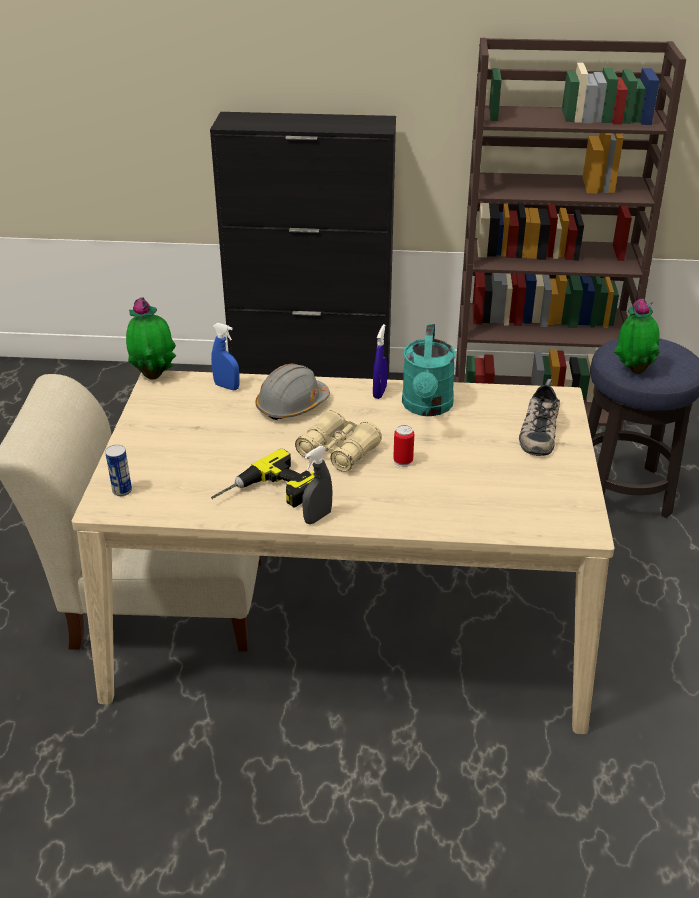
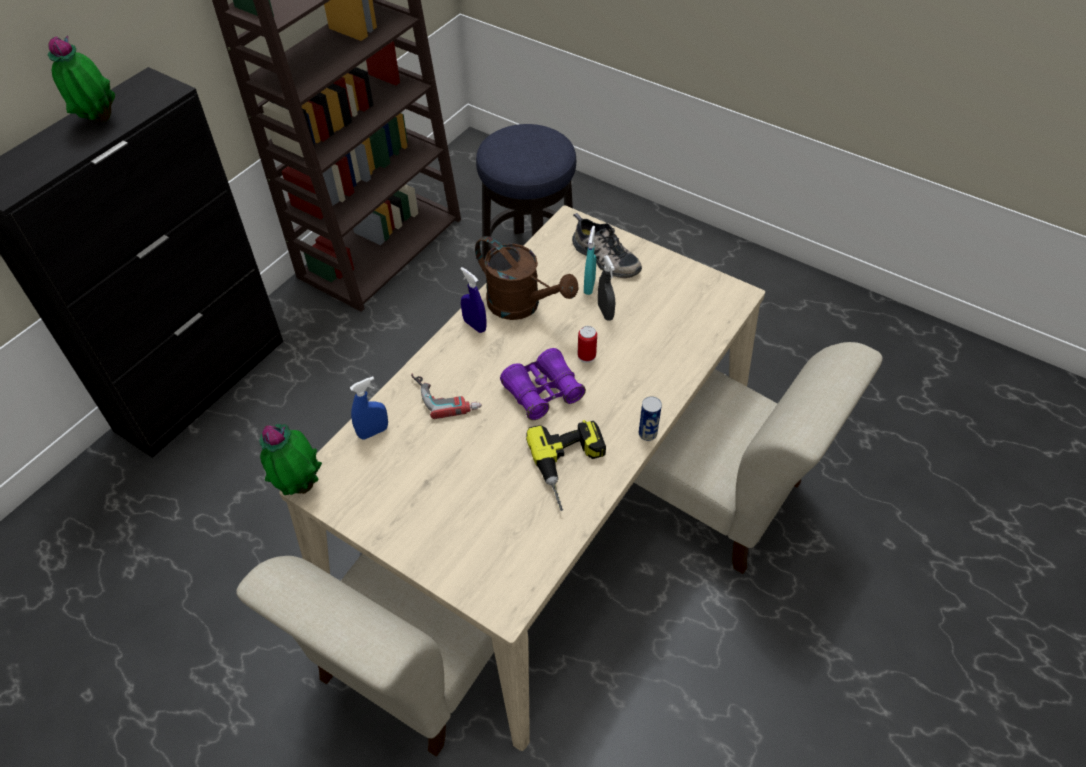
camera: 60 degrees left, 15 degrees up
can [105,445,132,496] -> can moved to [639,396,662,441]
grey hard hat [255,364,330,420] -> power drill [411,374,482,419]
beige binoculars [295,409,382,472] -> purple binoculars [500,348,586,420]
grey spray bottle [302,446,333,524] -> grey spray bottle moved to [598,255,615,321]
turquoise watering can [402,324,456,416] -> brown watering can [475,236,579,320]
potted plant [614,299,660,374] -> potted plant moved to [48,35,115,122]
none -> turquoise spray bottle [584,226,596,295]
none -> beige chair [634,342,883,574]

